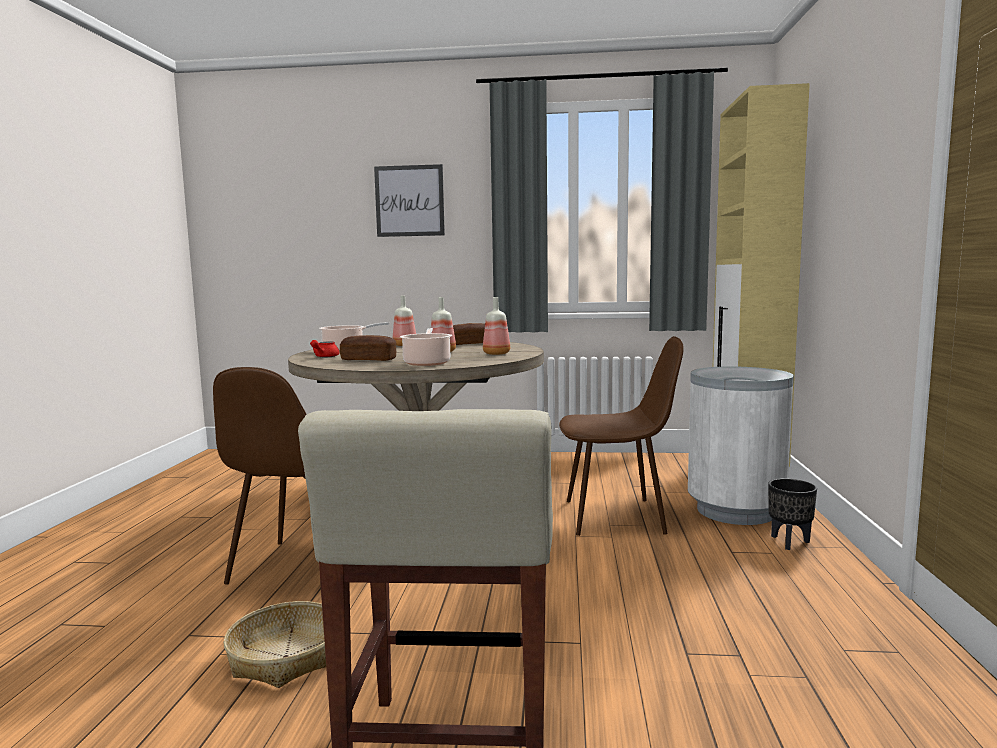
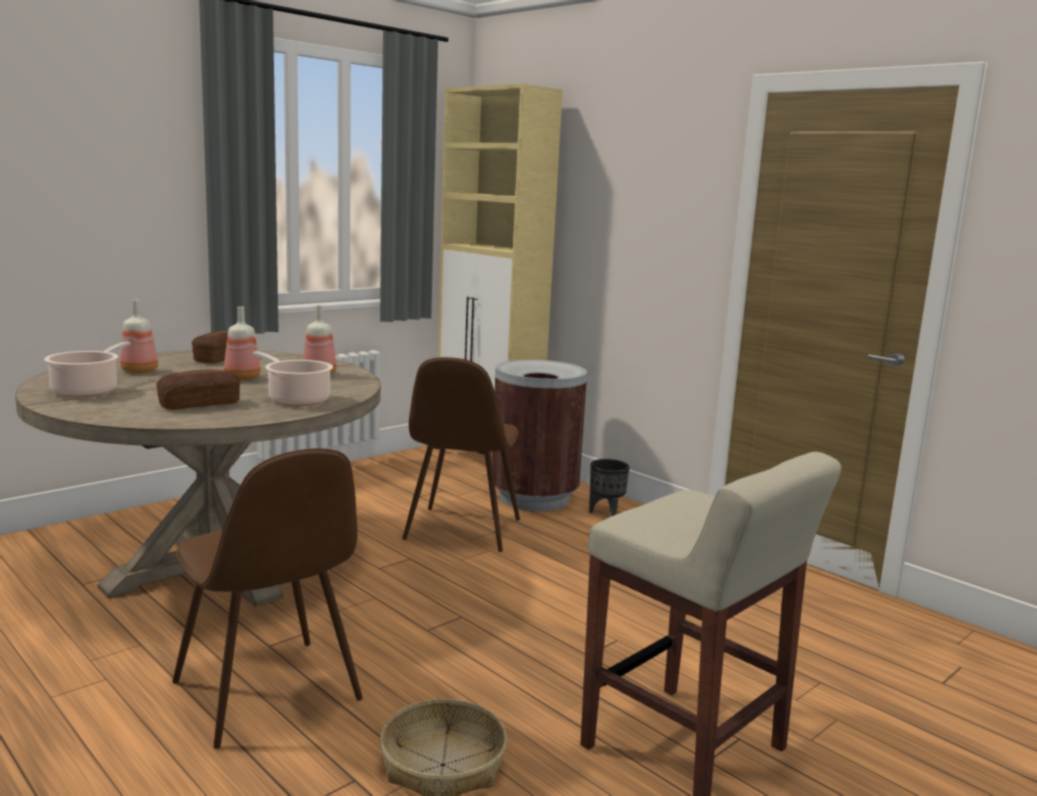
camera: 50 degrees left, 5 degrees up
red teapot [310,340,340,357] -> none
picture [374,164,445,237] -> none
brown chair [559,336,684,536] -> brown chair turned 150 degrees clockwise [402,357,520,552]
white trash can [688,366,794,525] -> brown trash can [492,360,587,511]

